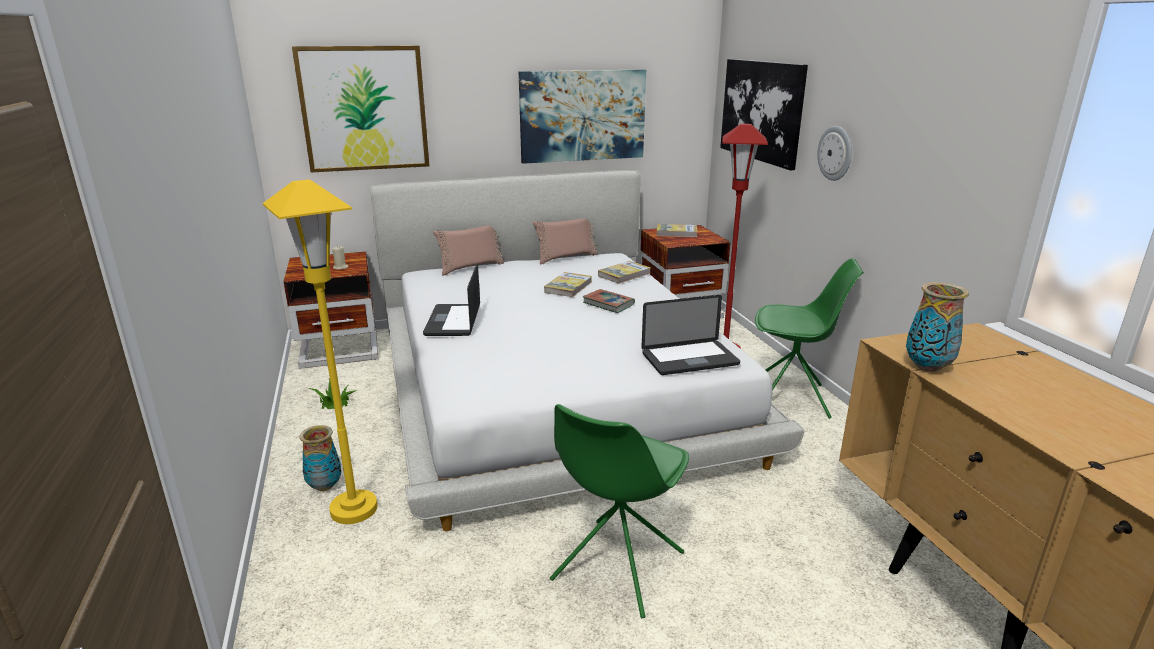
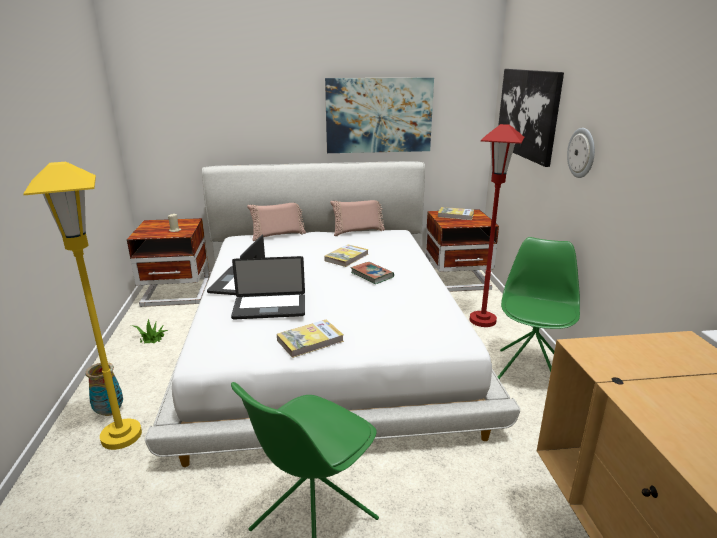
camera: 10 degrees right, 0 degrees up
picture [292,46,430,173] -> none
book [598,261,651,284] -> book moved to [277,320,344,358]
laptop [641,295,740,375] -> laptop moved to [231,256,305,319]
green chair [755,258,864,419] -> green chair turned 90 degrees counterclockwise [498,237,580,379]
vase [906,282,969,372] -> none

